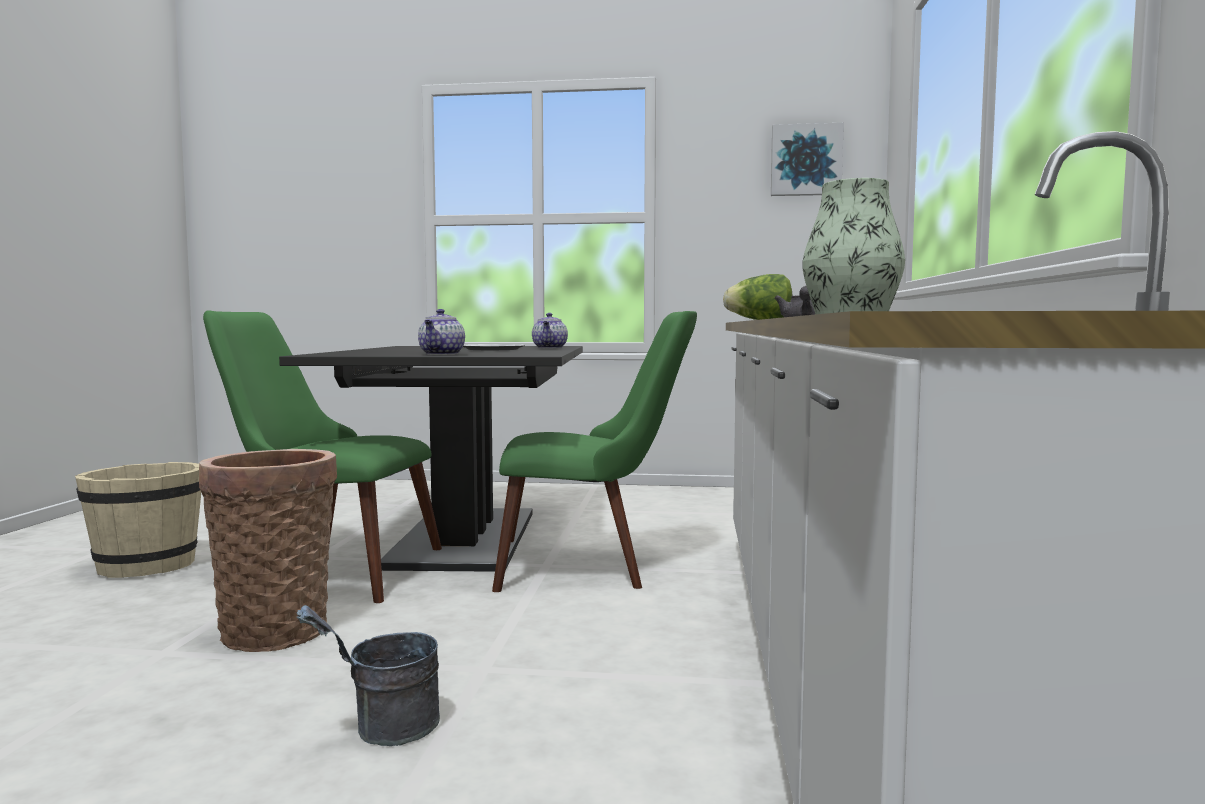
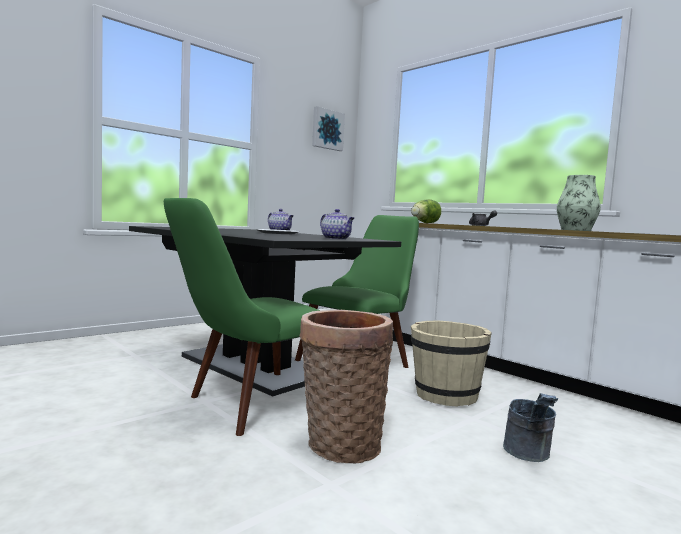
camera: 50 degrees left, 0 degrees up
beige bucket [75,462,201,578] -> beige bucket moved to [411,320,492,406]

